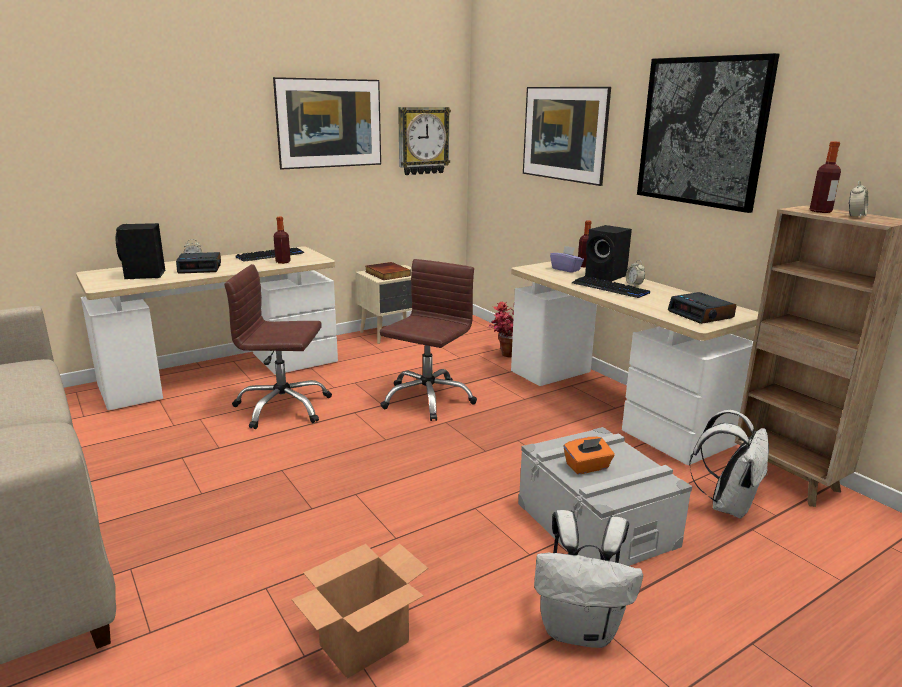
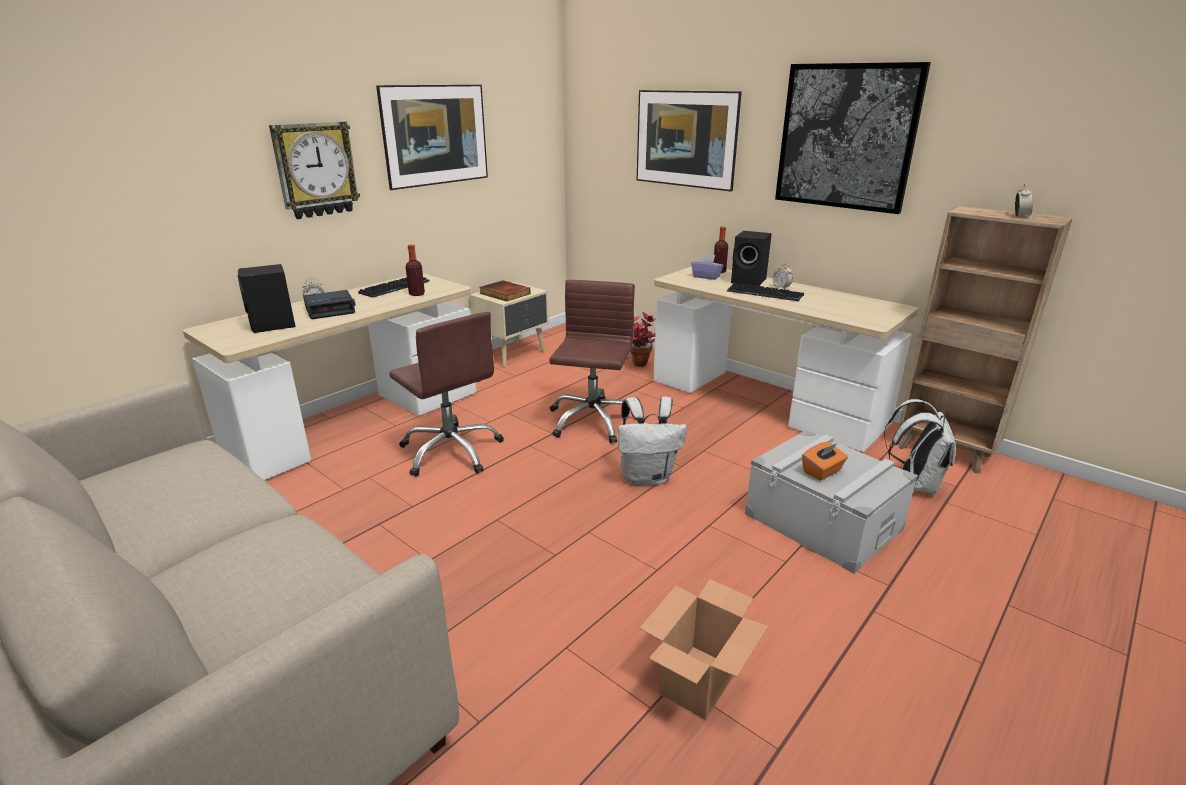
camera: 15 degrees left, 5 degrees up
brown office chair [224,264,332,429] -> brown office chair turned 120 degrees counterclockwise [389,312,504,477]
wall clock [398,107,451,175] -> wall clock moved to [269,121,360,219]
white backpack [534,510,643,648] -> white backpack moved to [618,397,687,485]
alarm clock [668,292,736,324] -> none
bottle [810,142,841,213] -> none

